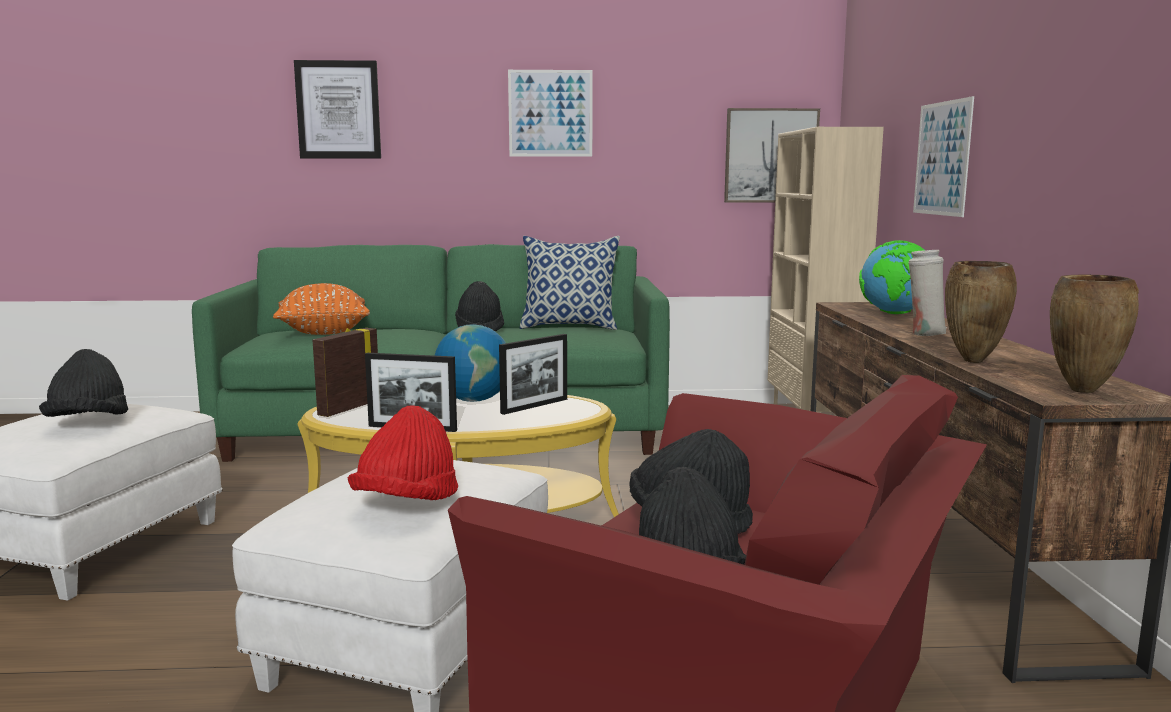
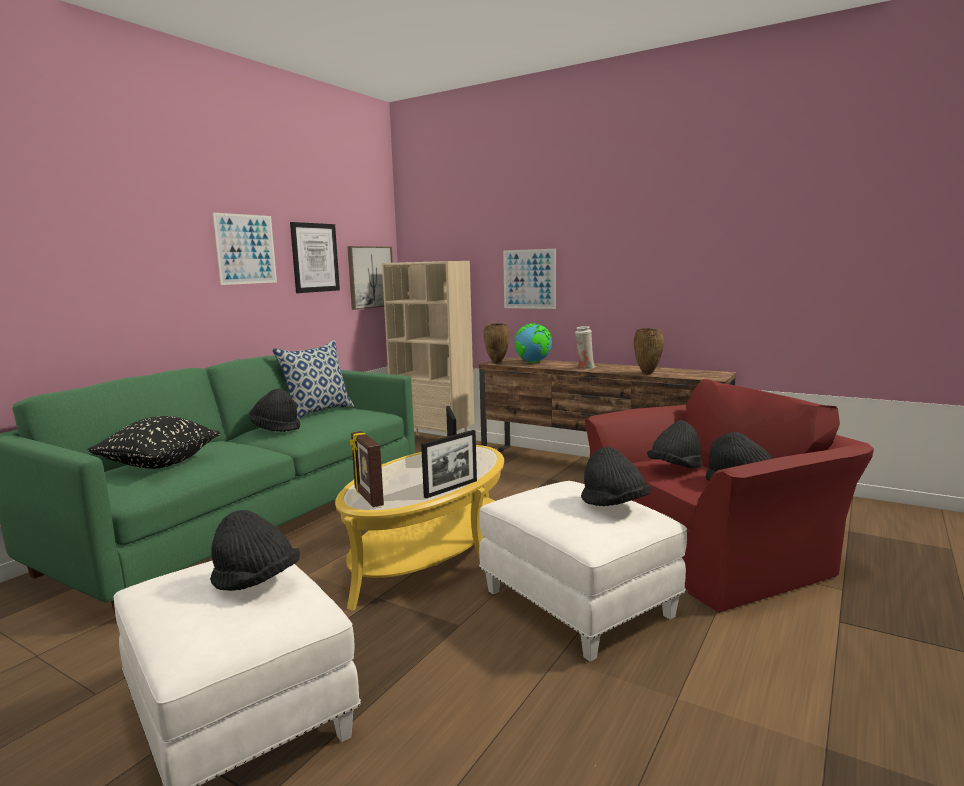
camera: 55 degrees left, 0 degrees up
orange pillow [273,283,370,335] -> black pillow [87,416,220,469]
picture [294,60,381,159] -> picture moved to [290,222,340,293]
red hat [348,405,458,500] -> black hat [581,447,651,506]
globe [435,324,506,402] -> none
brown vase [1050,275,1139,393] -> brown vase moved to [484,323,509,364]

